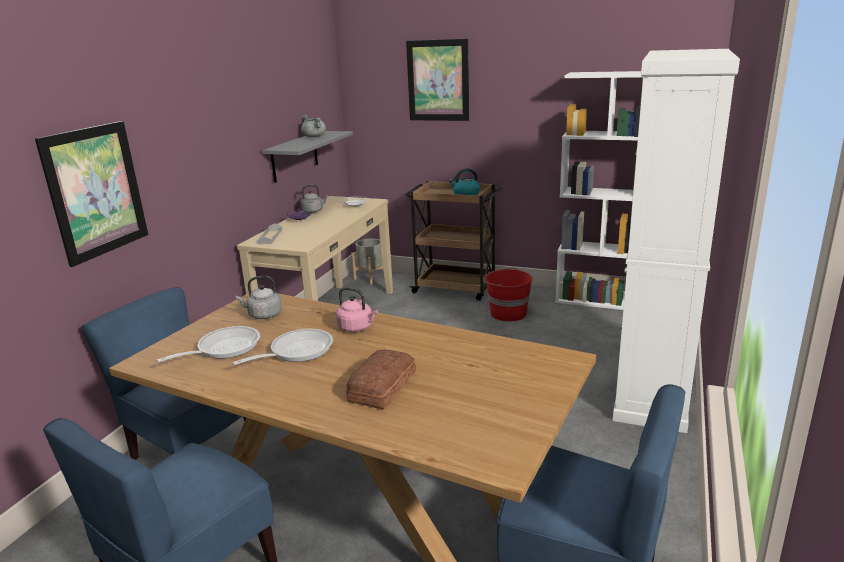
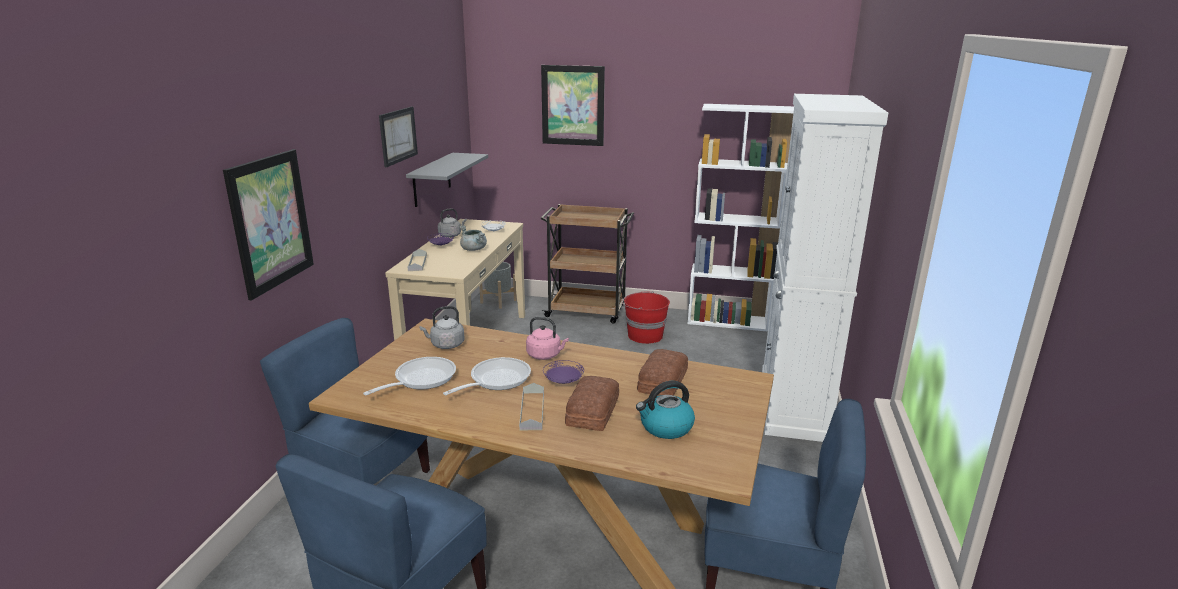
camera: 10 degrees left, 0 degrees up
grey cooking pot [301,114,326,137] -> grey cooking pot moved to [459,225,487,251]
kettle [449,168,480,195] -> kettle moved to [636,381,695,439]
none -> picture [379,106,418,167]
none -> grey tray [519,383,544,430]
none -> purple plate [543,360,584,384]
none -> bread [637,349,688,396]

